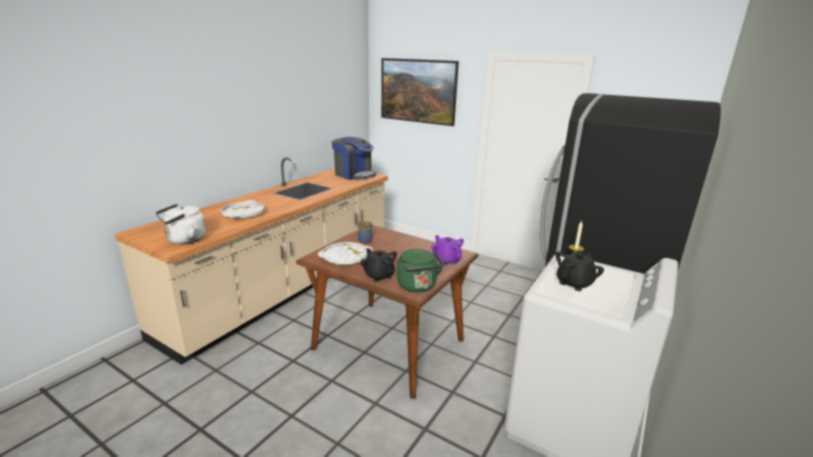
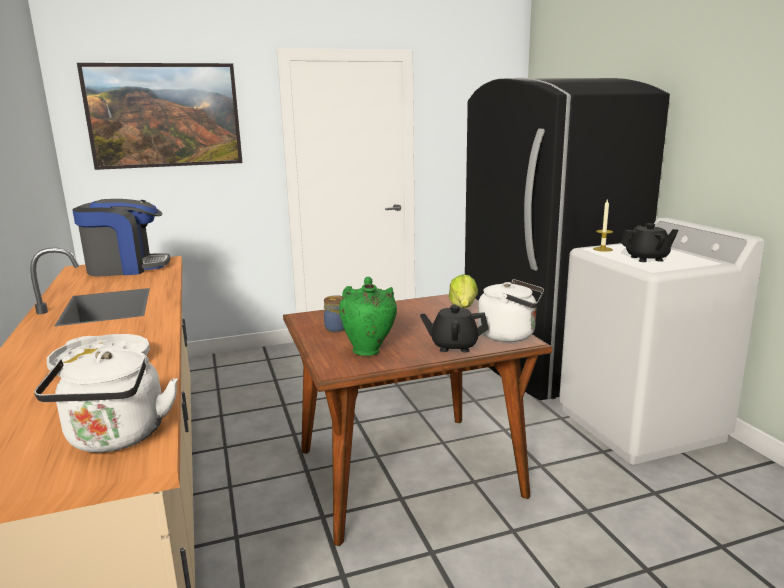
camera: 50 degrees left, 5 degrees down
white tray [318,242,373,265] -> green vase [339,277,397,356]
green kettle [397,249,445,292] -> white kettle [478,279,544,342]
purple teapot [431,235,464,266] -> lettuce [449,274,478,308]
black teapot [556,251,604,291] -> black teapot turned 90 degrees clockwise [620,223,678,262]

